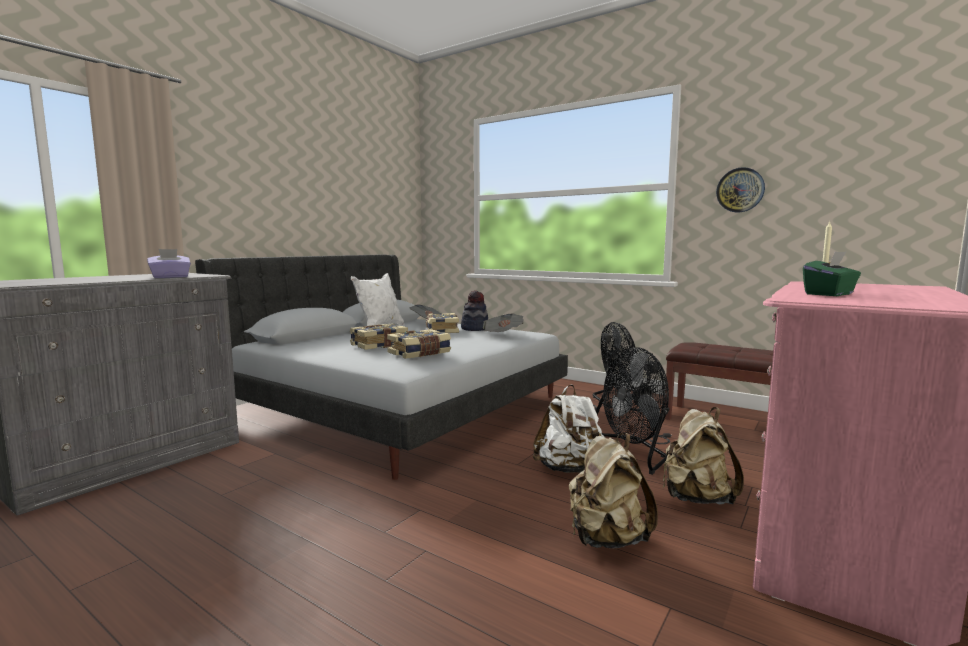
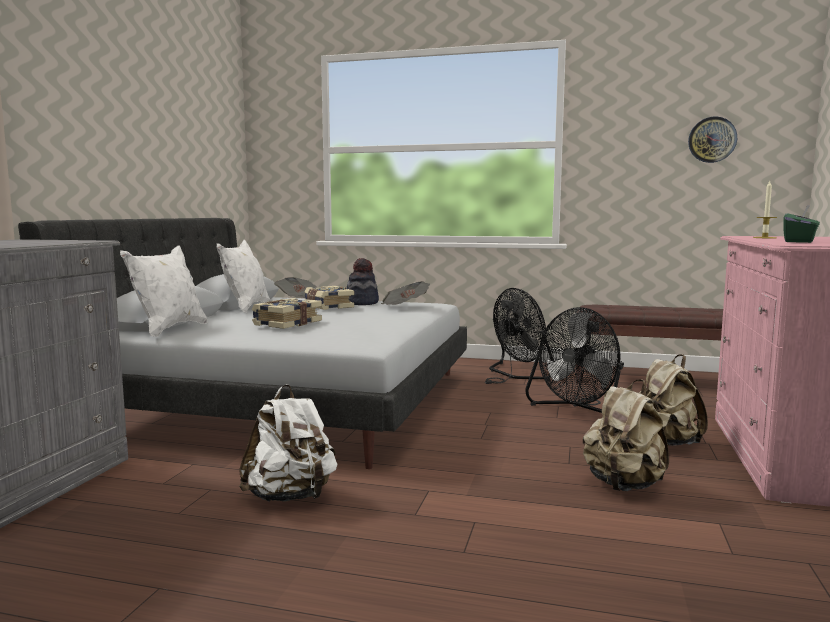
camera: 20 degrees left, 0 degrees up
purple tissue box [147,249,191,278] -> none
book [387,329,451,359] -> none
white backpack [533,384,605,473] -> white backpack moved to [239,384,337,502]
wall clock [716,167,765,212] -> wall clock moved to [688,117,737,163]
none -> white pillow [120,245,208,337]

